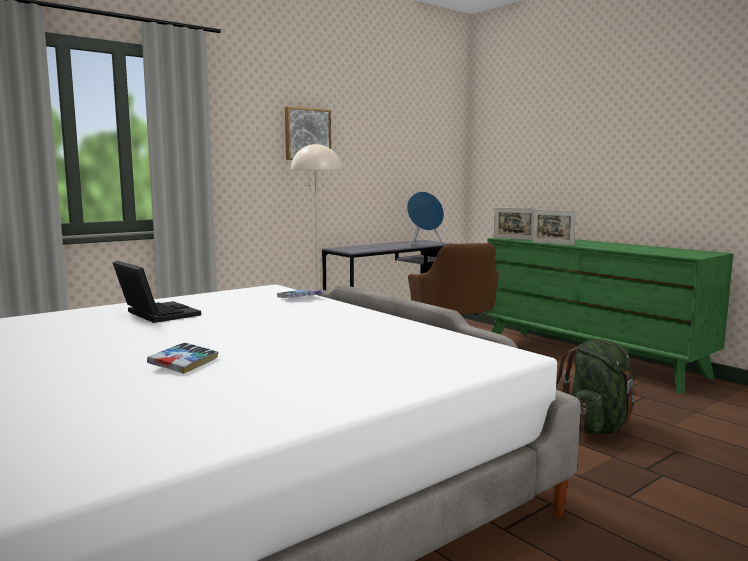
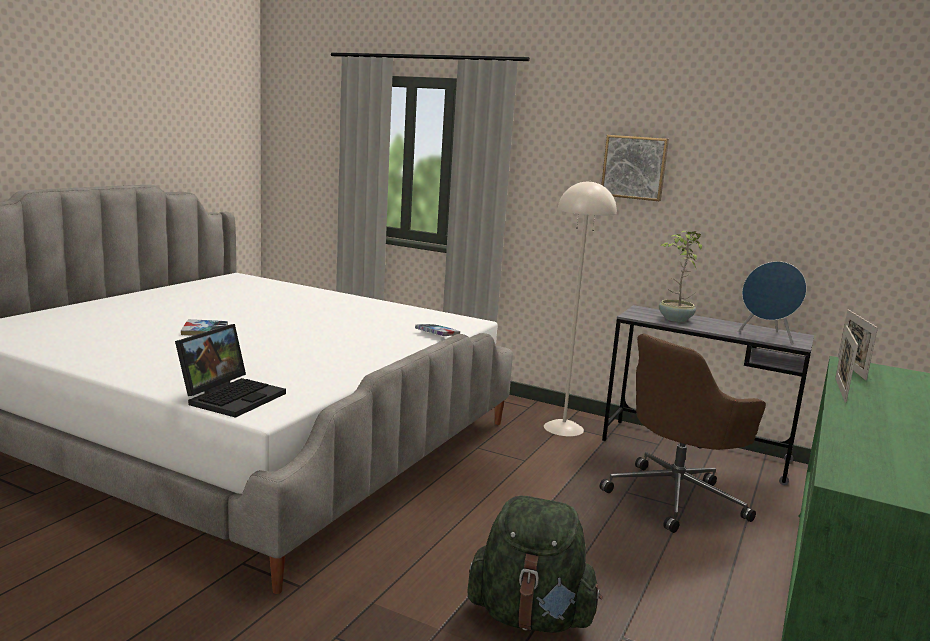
camera: 65 degrees right, 5 degrees up
laptop [112,261,201,323] -> laptop moved to [175,324,286,418]
none -> potted plant [659,231,702,322]

